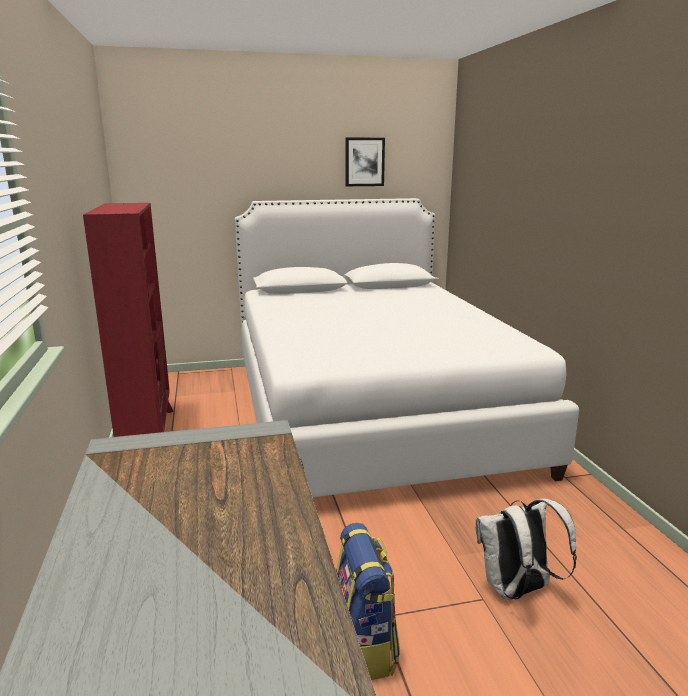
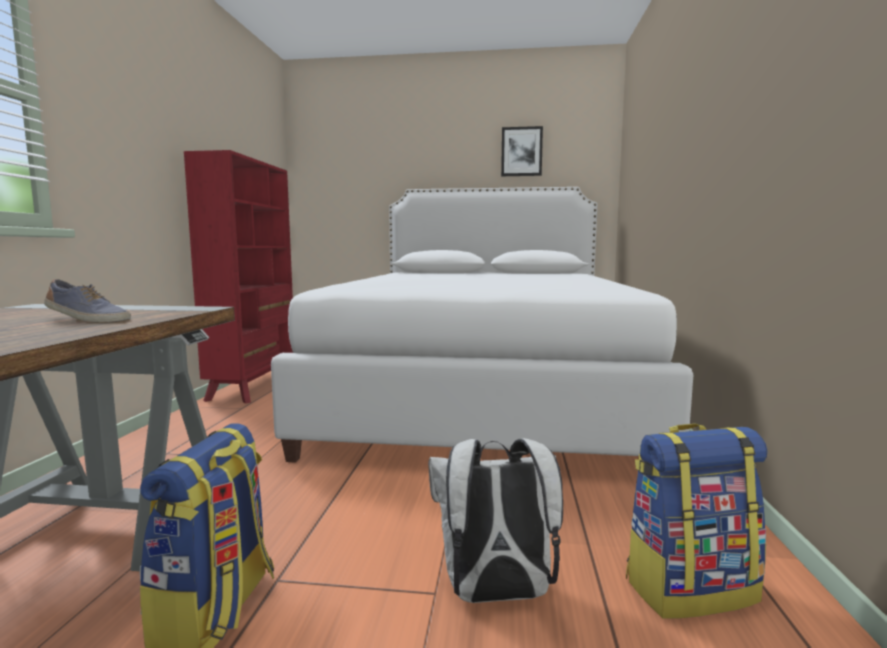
camera: 20 degrees right, 10 degrees down
none -> shoe [44,279,131,322]
none -> backpack [626,423,767,619]

